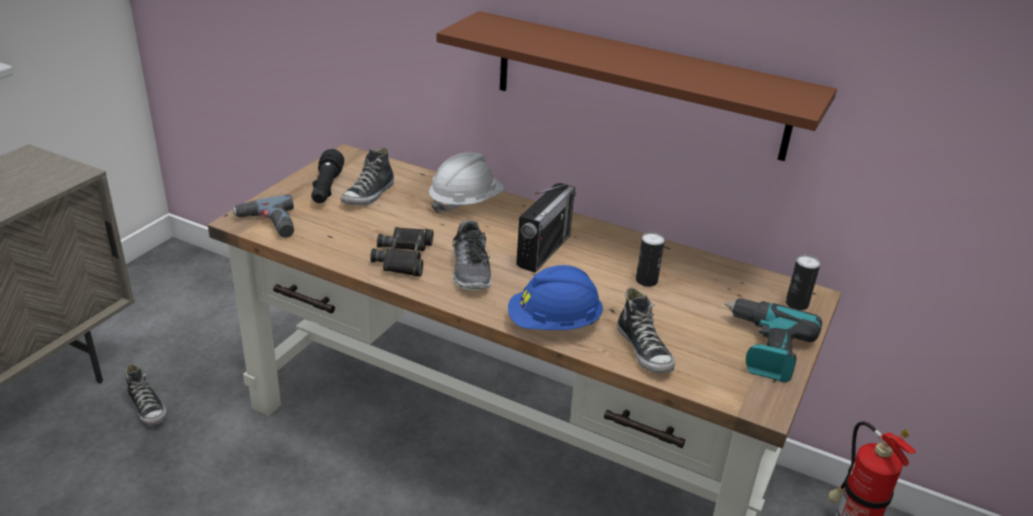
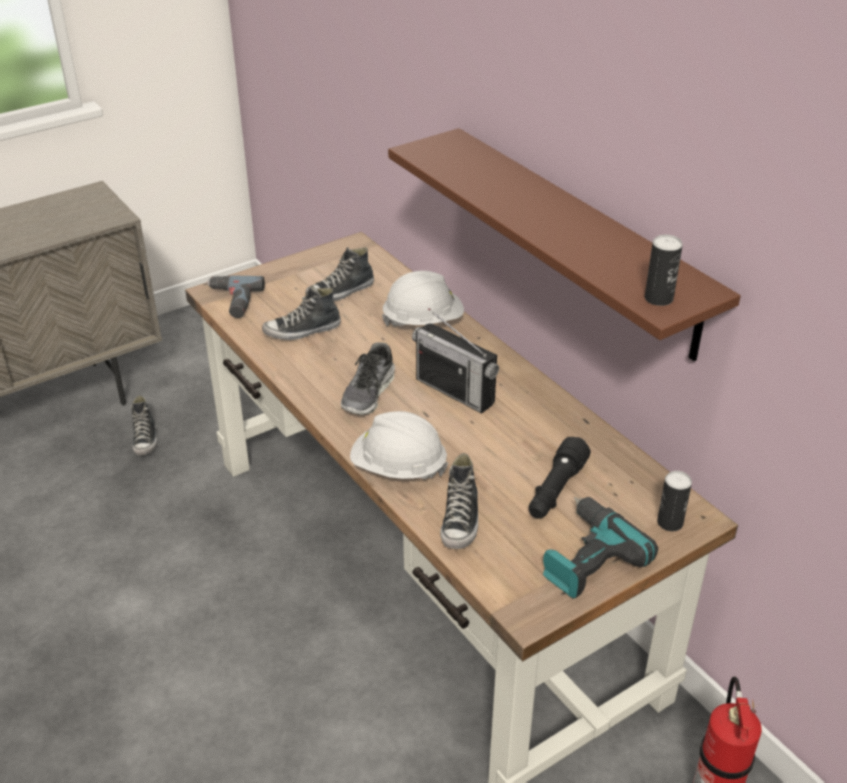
camera: 30 degrees right, 5 degrees up
black flashlight [311,149,344,203] -> black flashlight moved to [529,437,591,518]
black binoculars [370,227,433,277] -> none
blue hard hat [508,265,603,330] -> white hard hat [350,411,448,479]
radio [516,183,576,273] -> radio turned 75 degrees clockwise [412,308,499,414]
can [636,232,665,287] -> can moved to [645,235,683,306]
none -> shoe [262,285,341,340]

